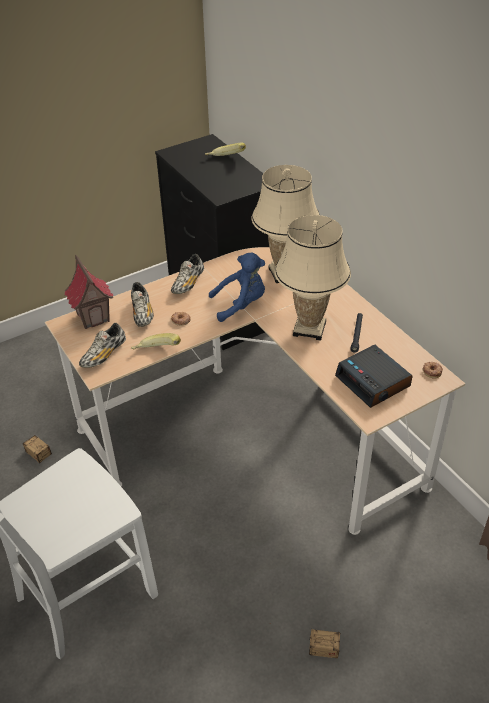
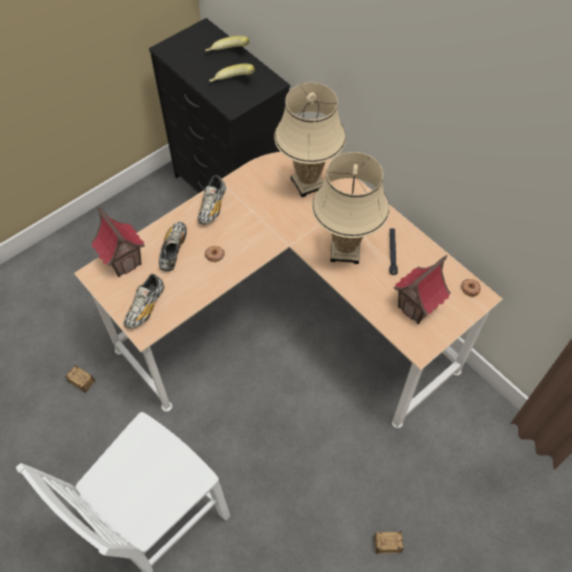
camera: 10 degrees left, 15 degrees up
shoe [131,282,154,327] -> shoe turned 150 degrees counterclockwise [159,222,187,272]
banana [131,333,181,349] -> banana moved to [209,64,255,82]
blue plush toy [209,252,265,322] -> none
alarm clock [335,345,413,408] -> toy house [394,255,451,324]

